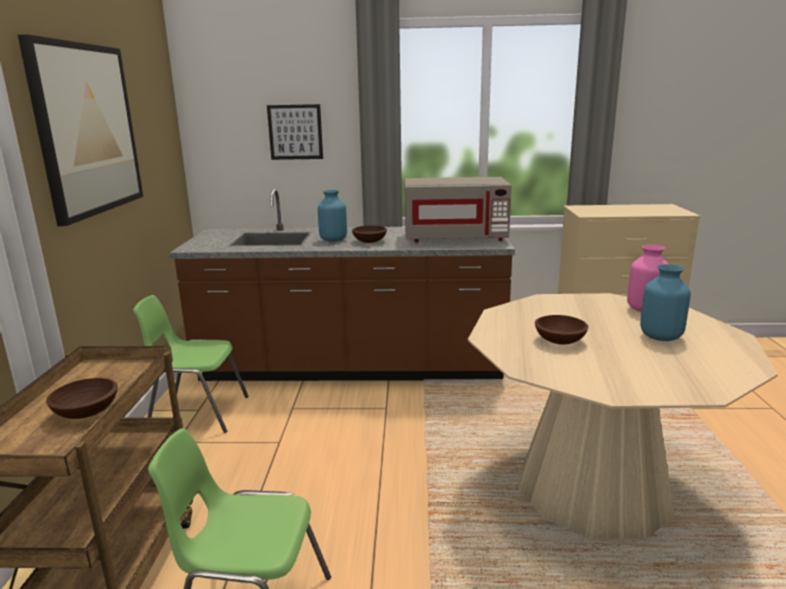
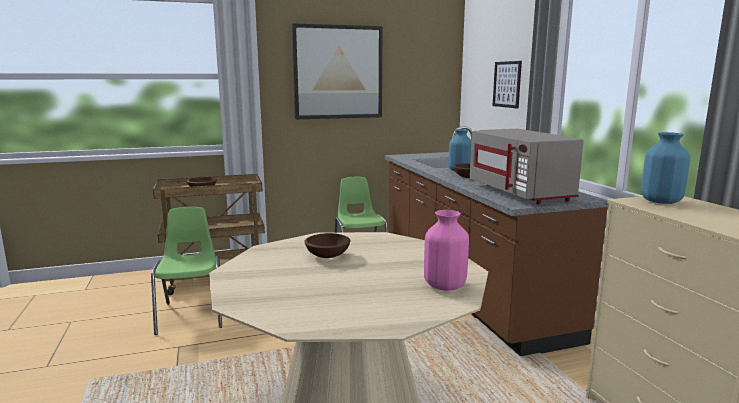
camera: 70 degrees right, 5 degrees down
blue vase [640,264,691,341] -> blue vase moved to [641,132,690,204]

